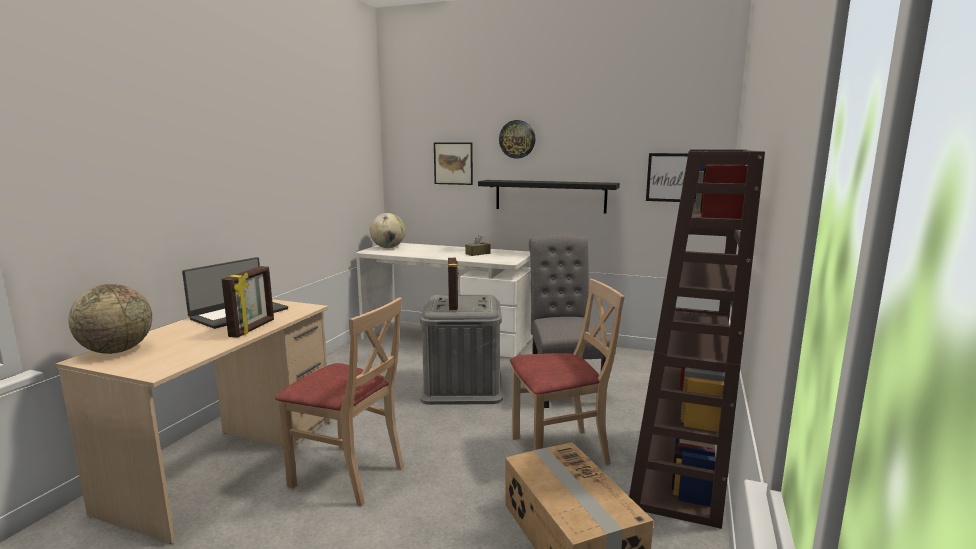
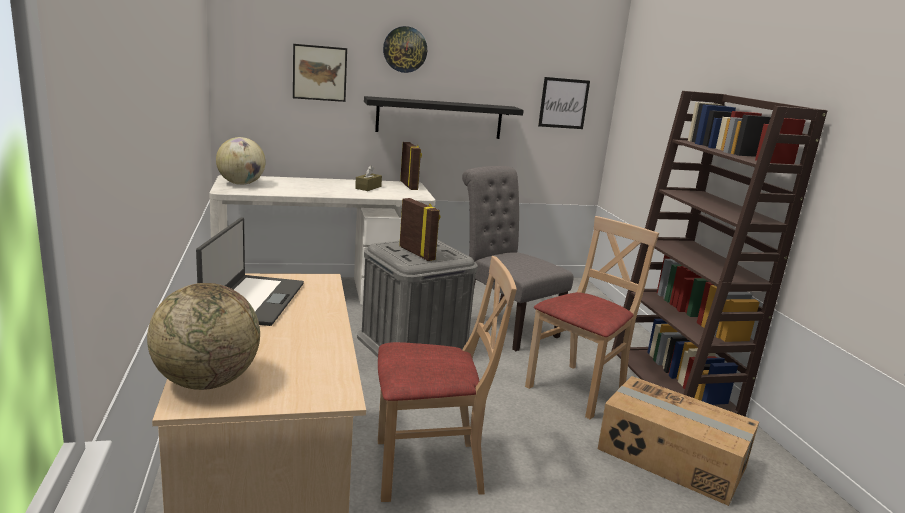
camera: 35 degrees left, 5 degrees up
picture frame [222,266,274,338] -> picture frame moved to [400,142,422,190]

